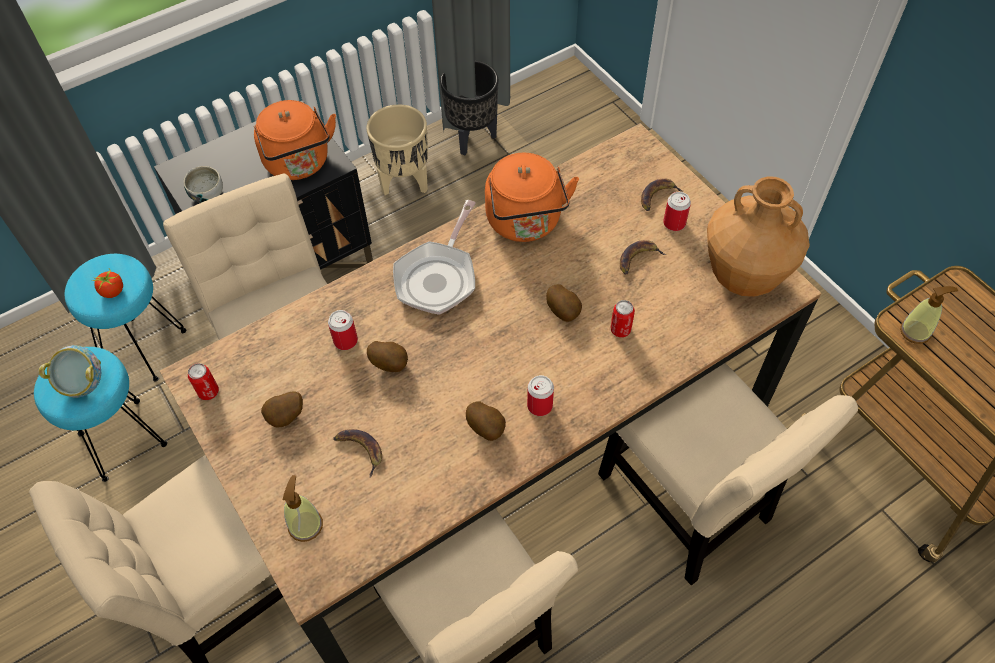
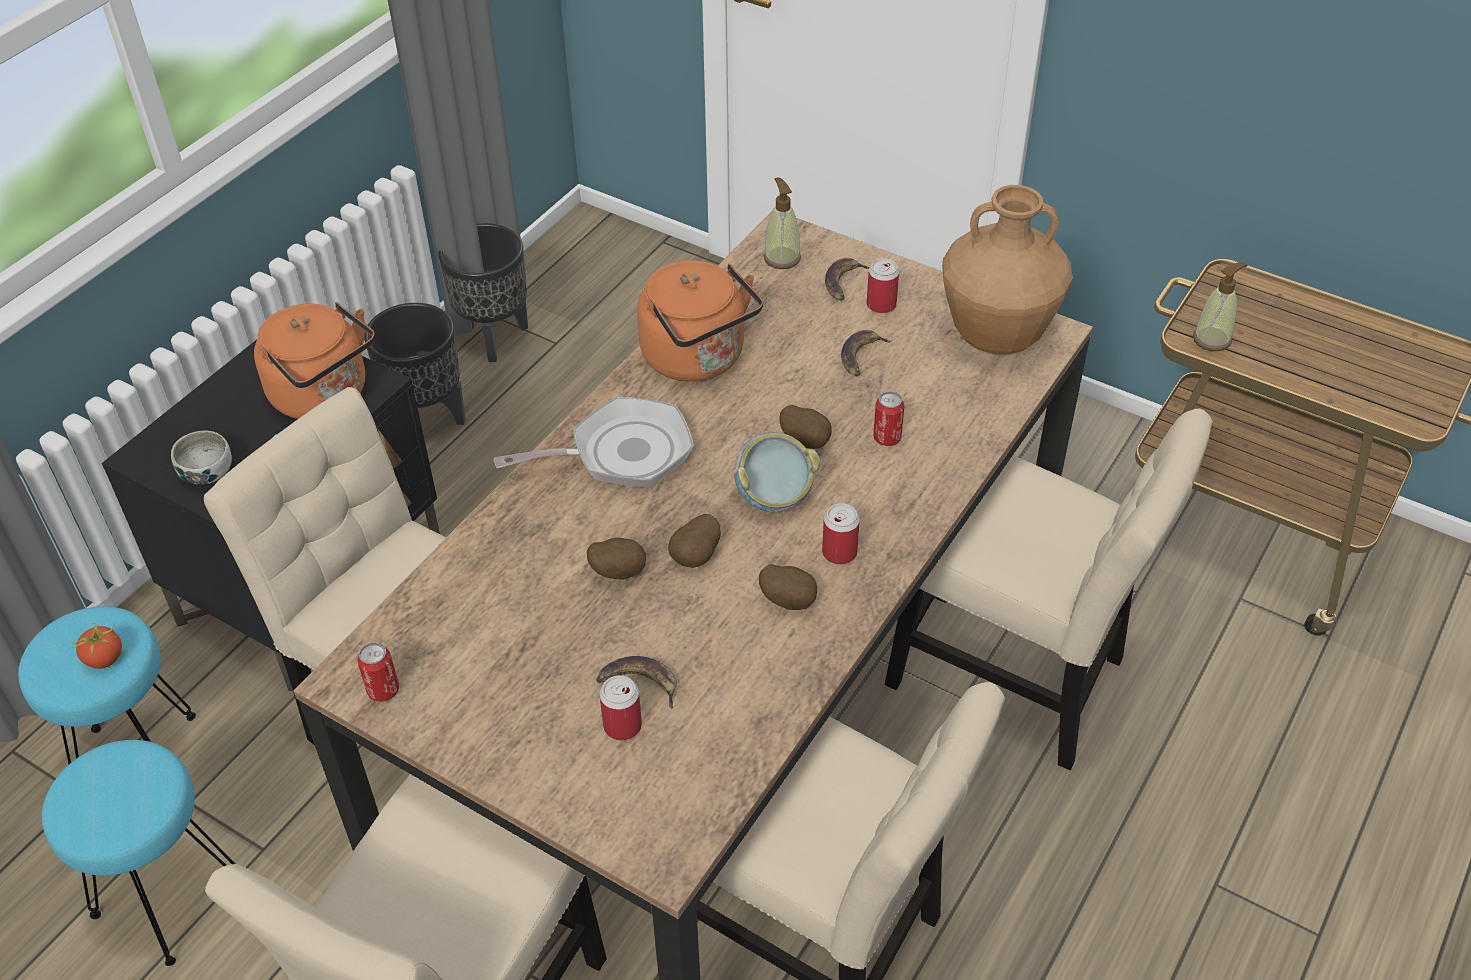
camera: 25 degrees left, 10 degrees down
bowl [38,345,101,397] -> bowl moved to [734,432,820,512]
potato [261,392,303,428] -> potato moved to [668,514,721,568]
soap dispenser [283,475,323,542] -> soap dispenser moved to [764,177,801,269]
can [328,310,358,350] -> can moved to [600,675,642,740]
beige planter [366,104,428,195] -> black planter [364,303,465,425]
frying pan [393,200,476,315] -> frying pan turned 105 degrees counterclockwise [494,397,694,487]

